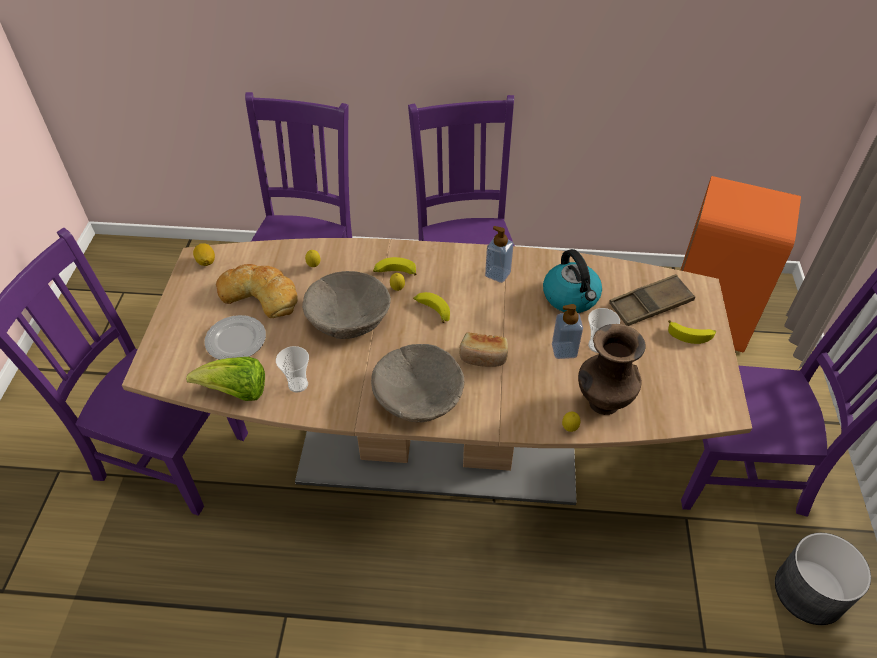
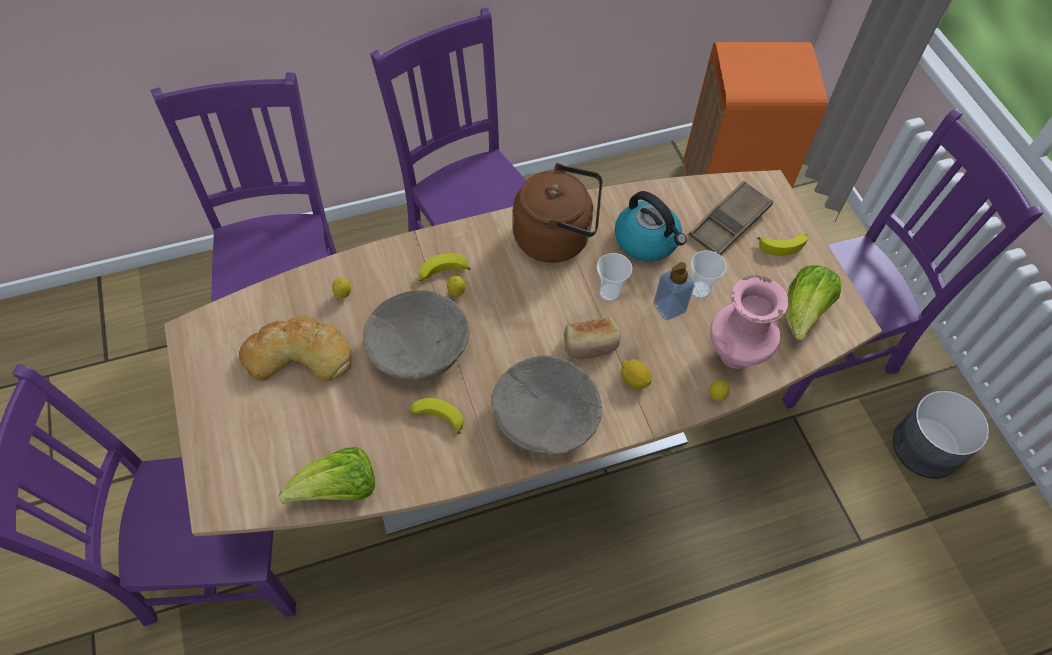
camera: 25 degrees left, 10 degrees up
lemon [193,243,215,266] -> lemon moved to [621,359,652,389]
plate [204,315,266,360] -> none
cup [276,346,309,393] -> cup moved to [597,253,632,302]
banana [413,292,450,323] -> banana moved to [408,398,463,434]
soap dispenser [485,226,514,283] -> brown kettle [513,163,602,263]
brown vase [578,324,646,415] -> pink vase [710,275,788,369]
none -> lettuce [786,265,841,340]

